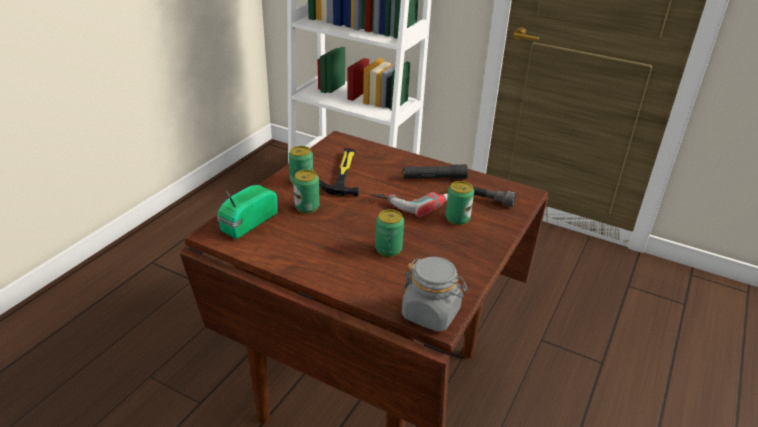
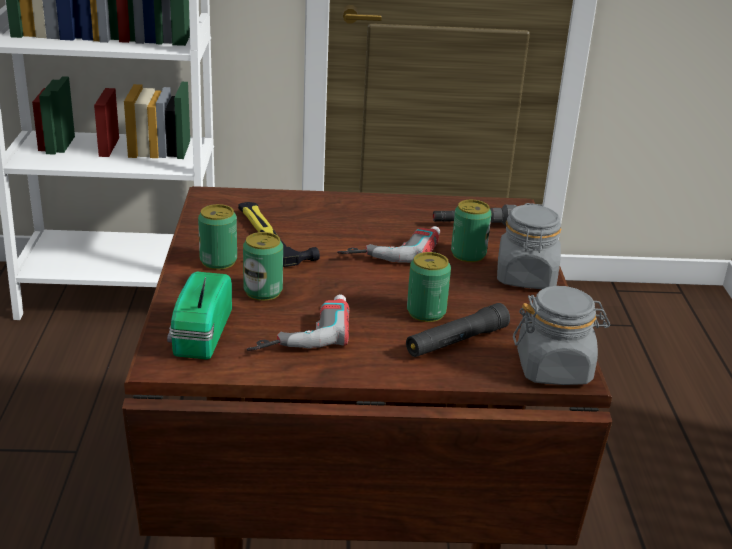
camera: 30 degrees left, 5 degrees down
black flashlight [403,164,468,179] -> black flashlight moved to [406,303,510,357]
none -> power drill [247,294,349,351]
none -> grey jar [497,203,562,289]

